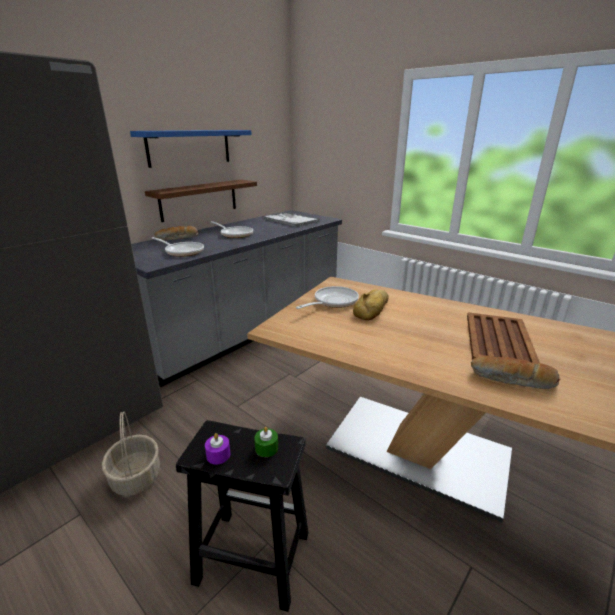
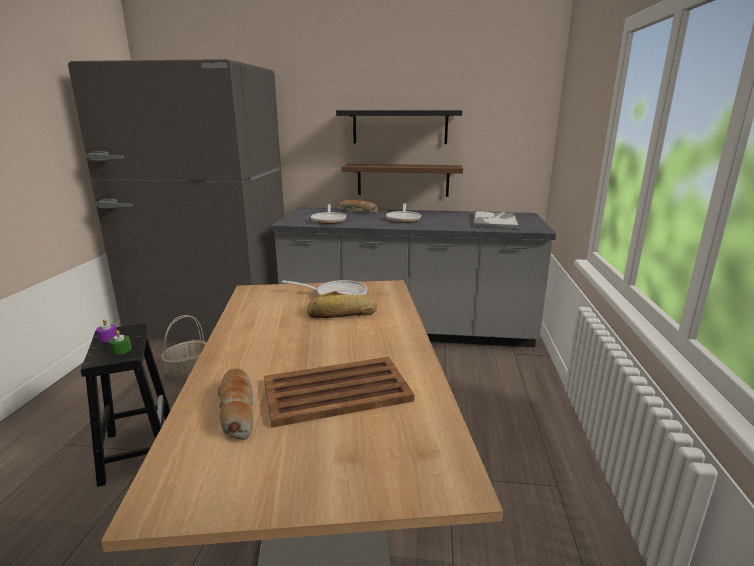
camera: 55 degrees right, 5 degrees down
blue shelf [130,130,252,168] -> black shelf [336,110,462,144]

